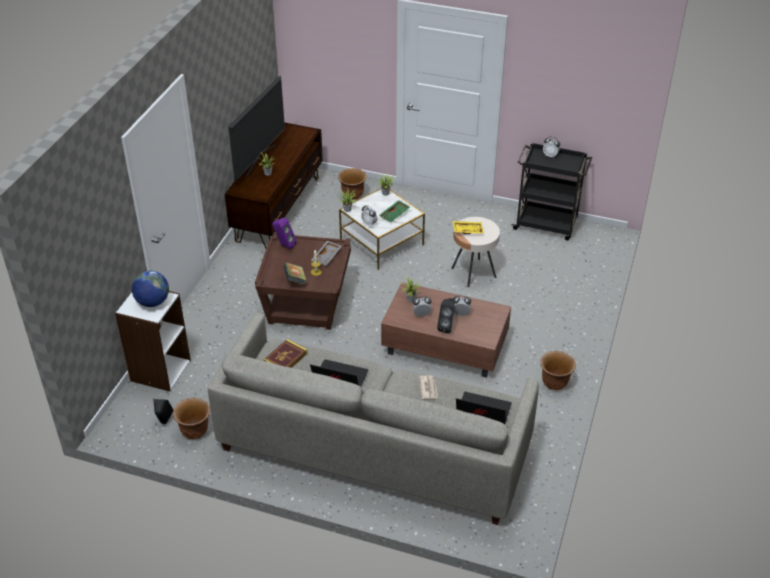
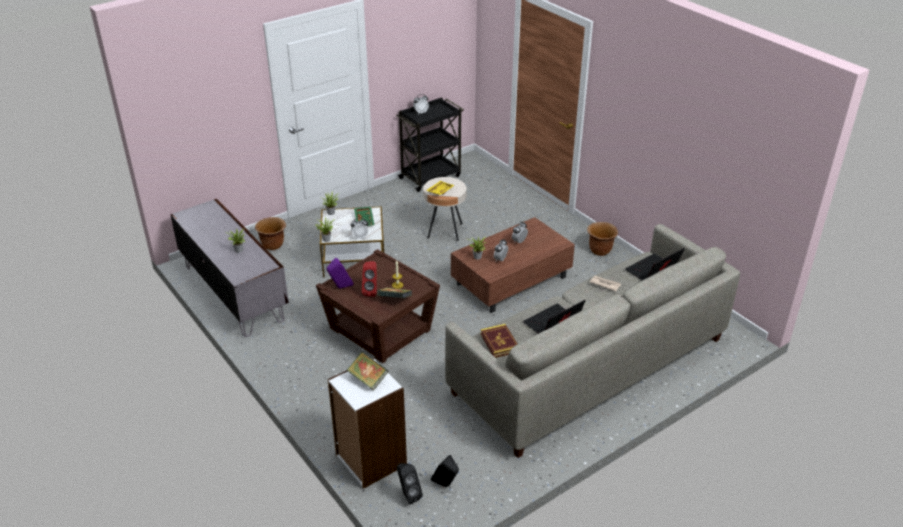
camera: 55 degrees left, 5 degrees down
globe [132,271,169,307] -> book [347,351,389,391]
brown planter [173,397,210,439] -> none
brown tv stand [225,122,323,248] -> grey tv stand [170,199,289,337]
television [228,75,285,181] -> none
grey tray [311,241,342,266] -> none
black speaker [437,298,454,333] -> black speaker moved to [397,463,423,505]
none -> red speaker [362,261,377,297]

